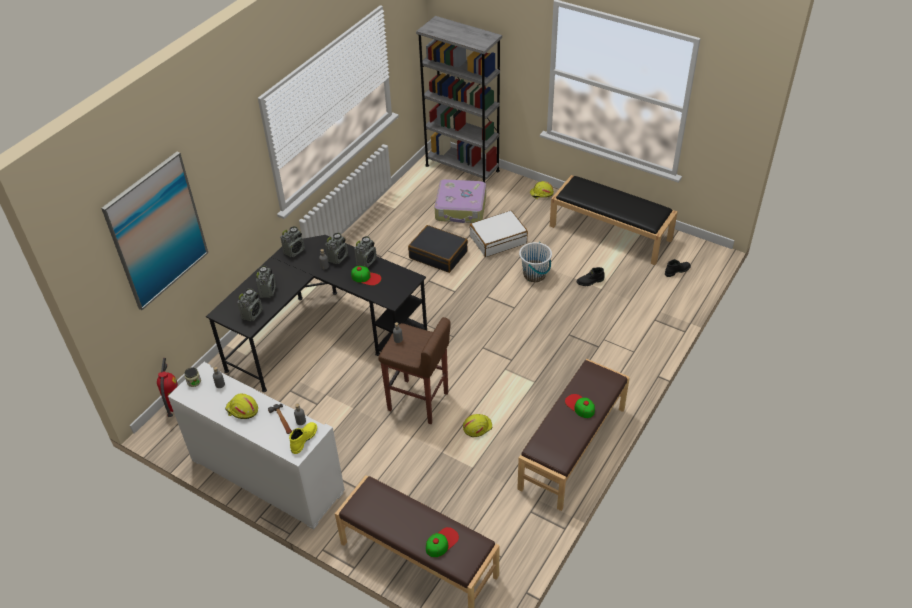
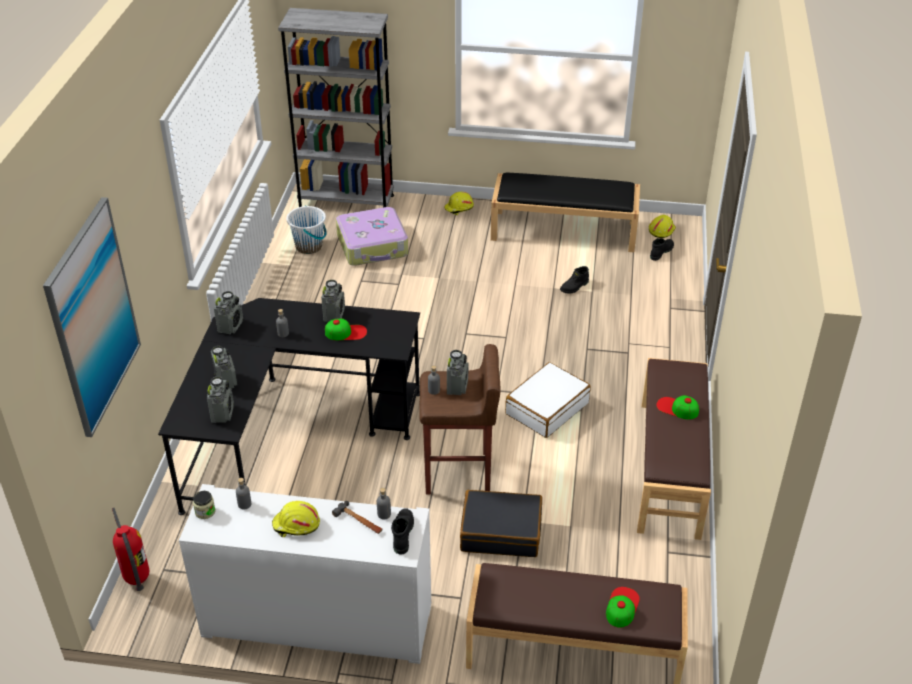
camera: 25 degrees left, 5 degrees down
yellow boot [289,422,317,454] -> black boot [391,508,414,555]
radio [325,233,348,264] -> radio moved to [447,350,468,395]
black suitcase [408,225,468,273] -> black suitcase moved to [460,490,542,557]
yellow hard hat [463,414,492,437] -> yellow hard hat moved to [649,215,676,238]
white suitcase [470,210,528,257] -> white suitcase moved to [505,362,591,438]
white bucket [519,242,552,282] -> white bucket moved to [286,205,327,254]

